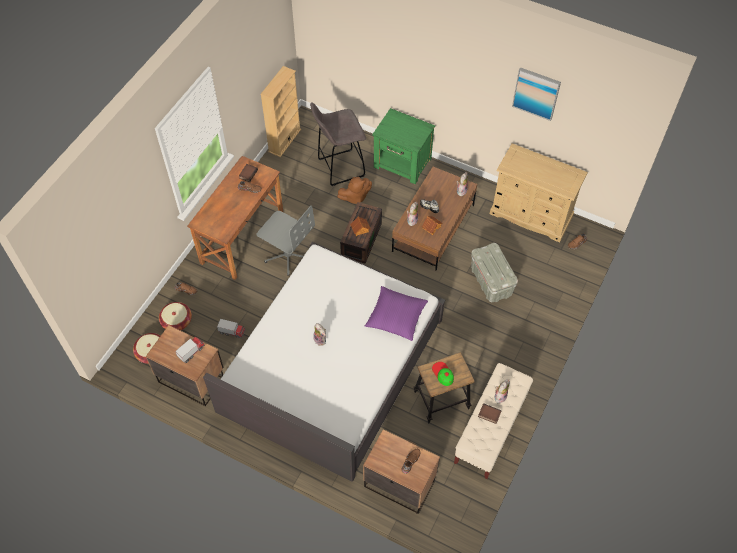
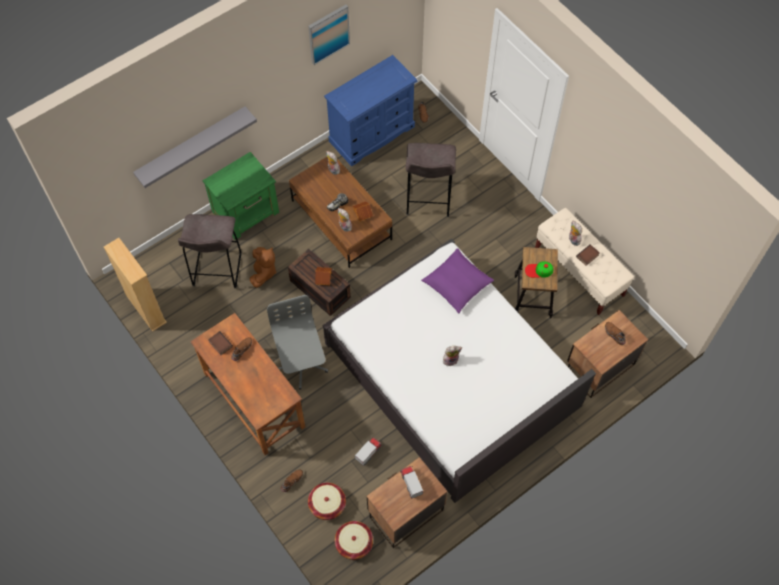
camera: 65 degrees left, 5 degrees up
grey office chair [256,205,315,276] -> grey office chair turned 75 degrees counterclockwise [267,295,328,390]
grey storage box [471,243,518,302] -> grey stool [406,143,456,217]
beige dresser [490,143,588,242] -> blue dresser [324,55,417,167]
none -> grey shelf [133,106,257,188]

